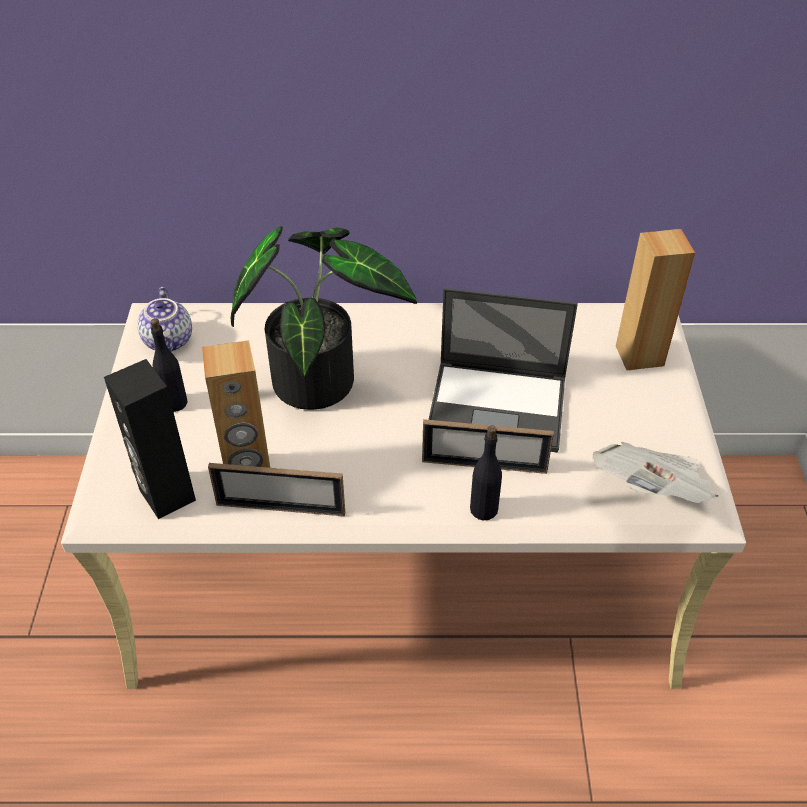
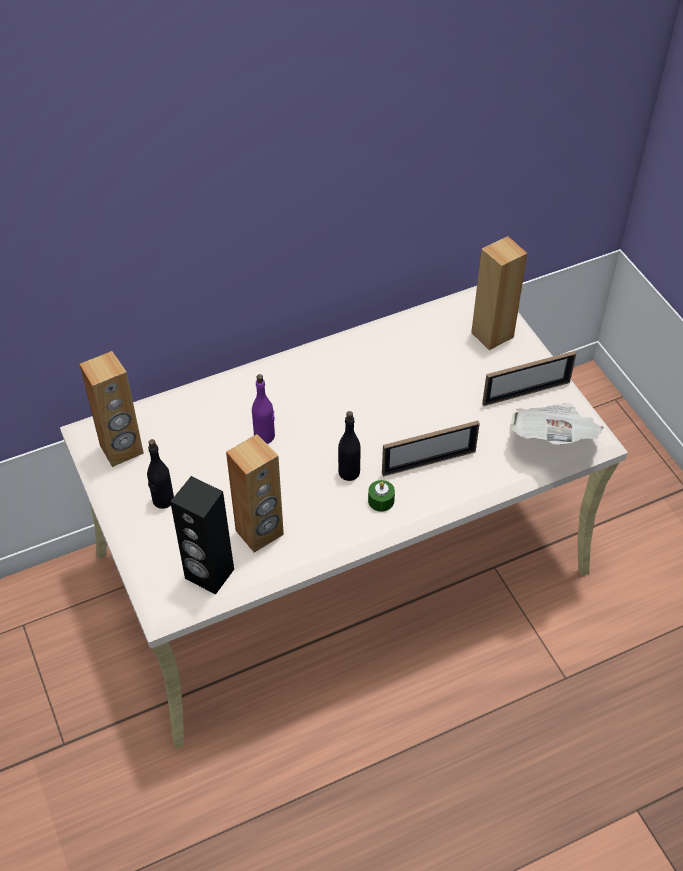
camera: 25 degrees left, 5 degrees up
teapot [137,287,192,352] -> brown speaker [79,351,144,467]
picture frame [208,463,345,516] -> picture frame moved to [482,351,576,406]
potted plant [231,226,417,410] -> purple bottle [252,374,275,444]
laptop [428,288,578,452] -> none
black bottle [470,425,502,520] -> black bottle moved to [338,411,361,481]
none -> green candle [368,480,395,512]

